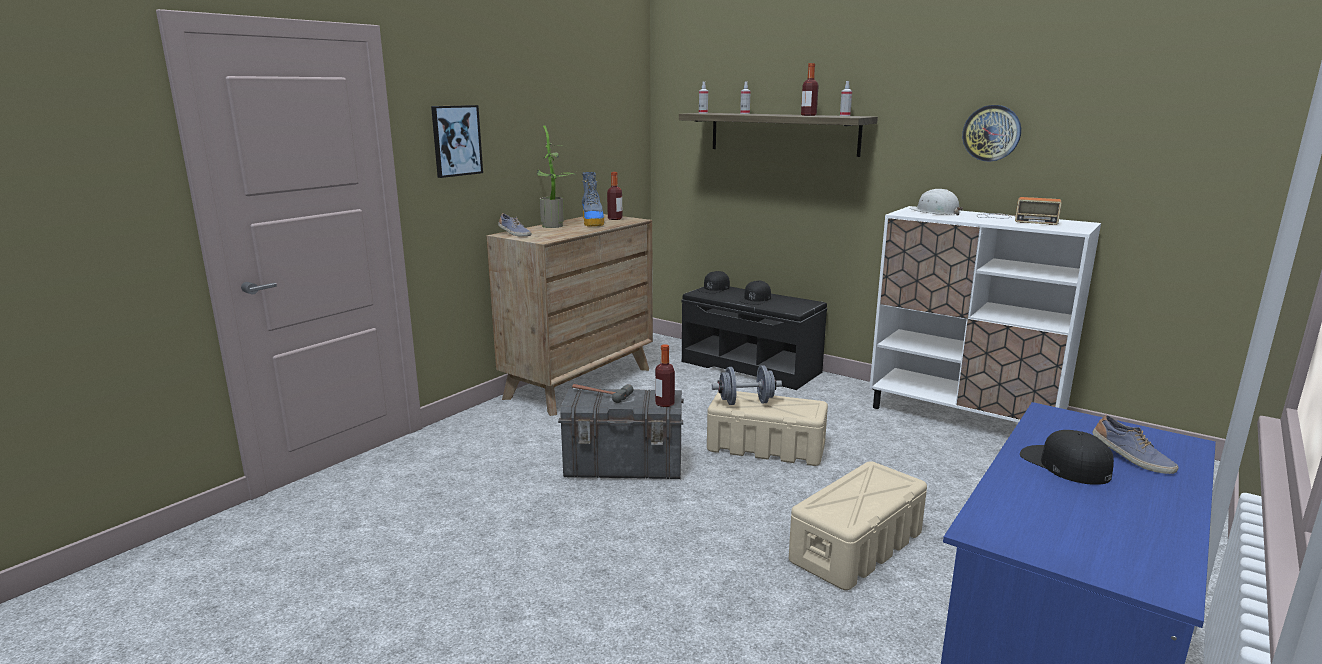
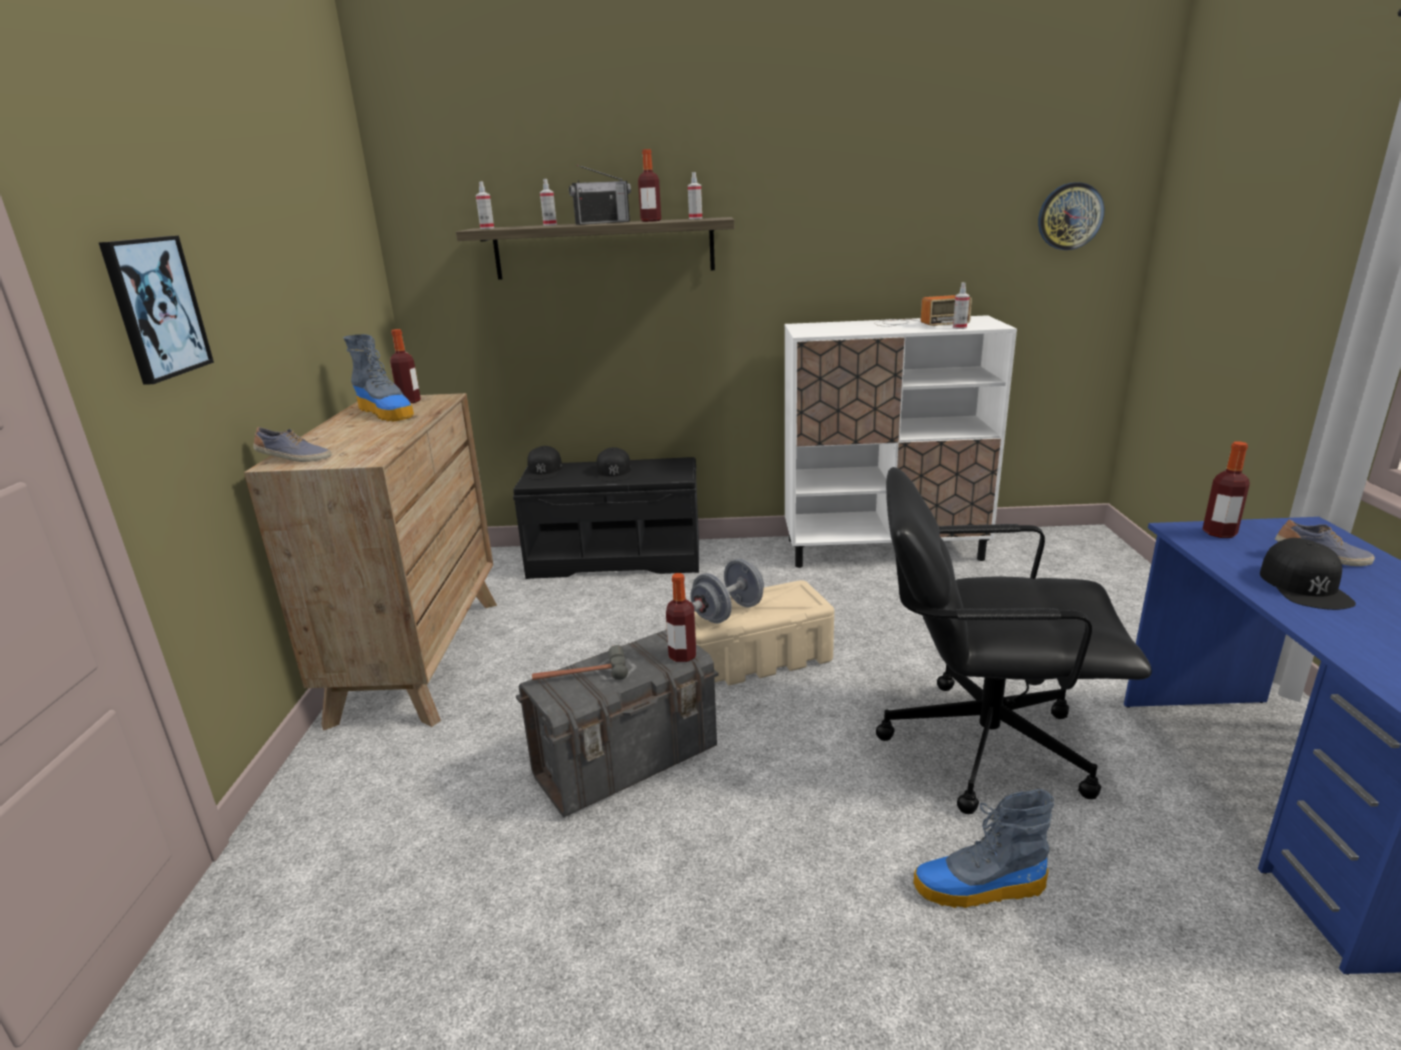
camera: 35 degrees left, 5 degrees up
potted plant [536,125,576,228] -> none
beige storage box [789,461,927,590] -> black office chair [876,467,1152,814]
white hard hat [909,189,963,216] -> none
wall clock [962,105,1021,161] -> wall clock moved to [1038,182,1104,250]
black cap [1020,430,1114,485] -> black cap turned 105 degrees counterclockwise [1260,538,1356,610]
none -> radio [569,165,631,225]
none -> boot [914,789,1054,908]
none -> spray bottle [953,283,970,329]
none -> bottle [1202,442,1250,538]

